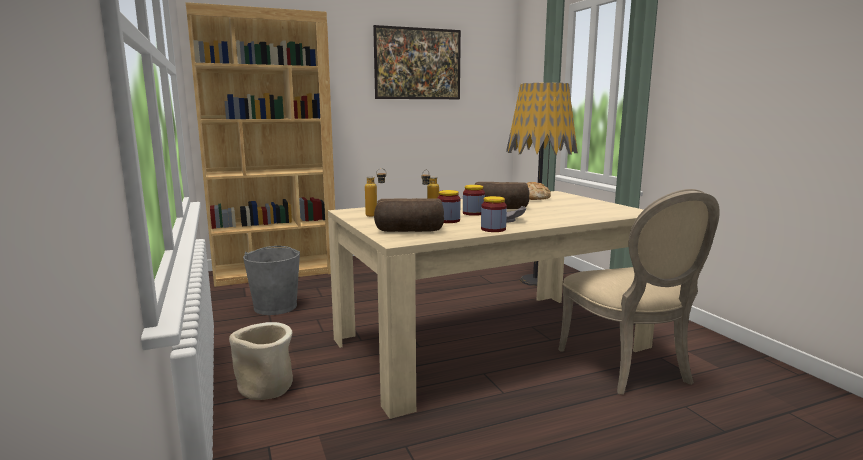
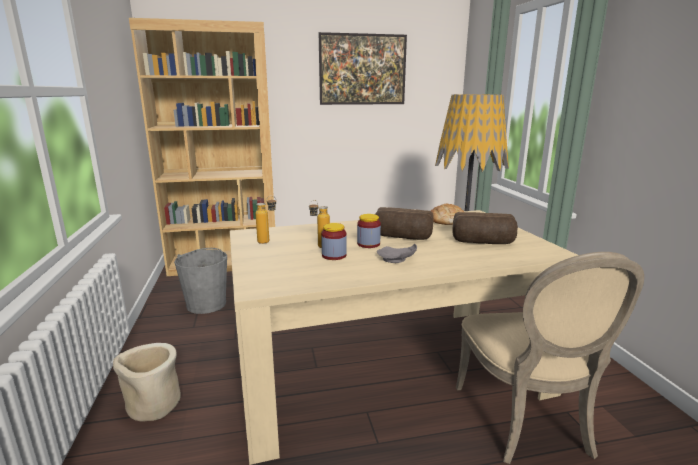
camera: 10 degrees right, 5 degrees up
bread [374,198,444,232] -> bread moved to [452,212,518,244]
jar [481,196,507,232] -> none

